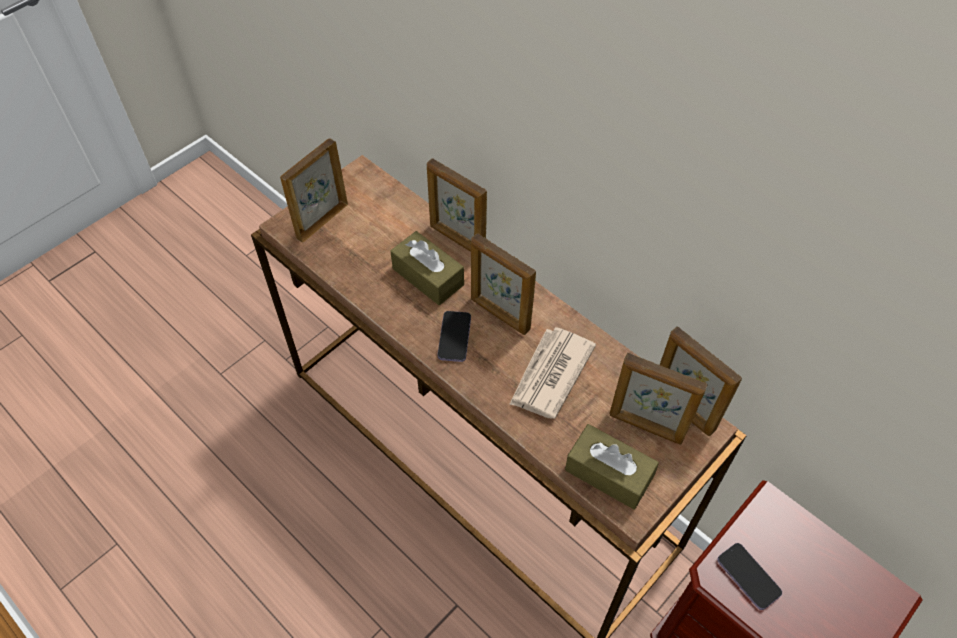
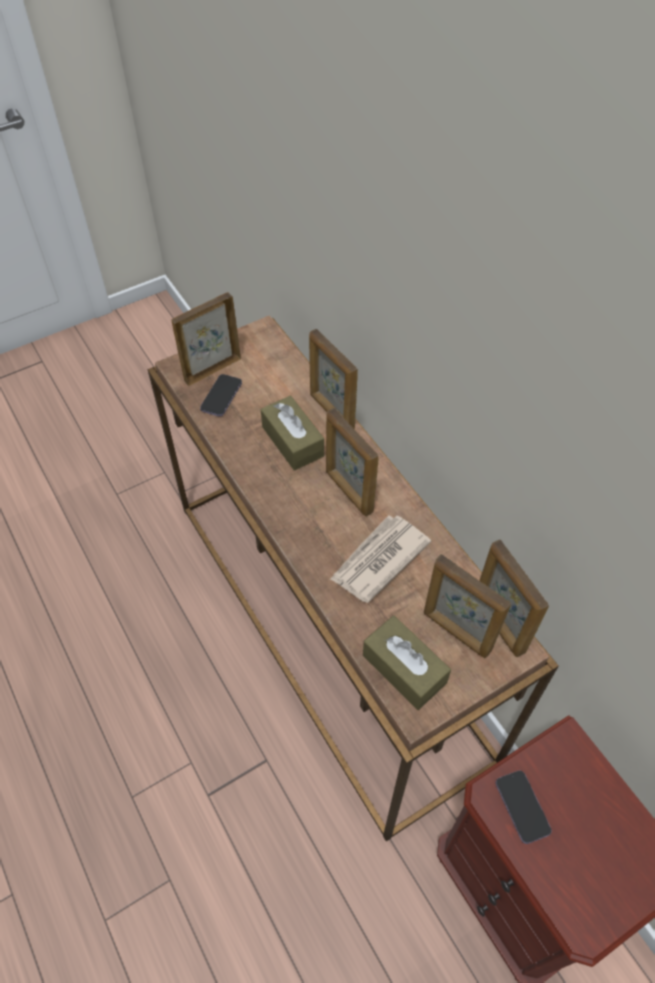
camera: 15 degrees right, 0 degrees up
phone [438,311,471,362] -> phone moved to [200,374,242,417]

